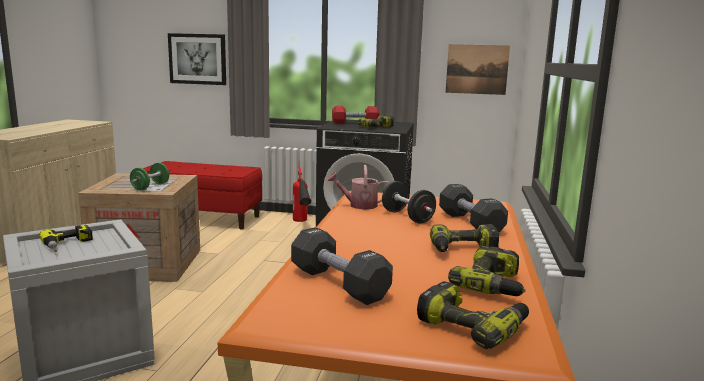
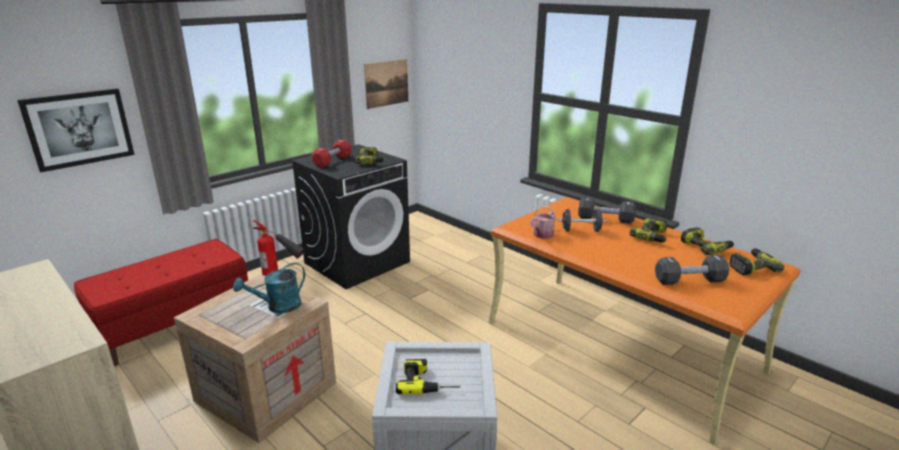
camera: 55 degrees left, 10 degrees up
green dumbbell [130,163,169,190] -> turquoise watering can [233,262,305,313]

